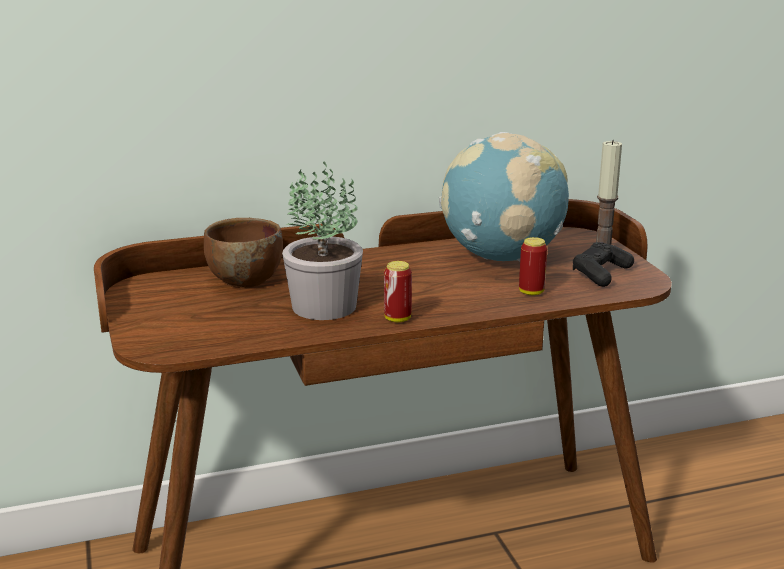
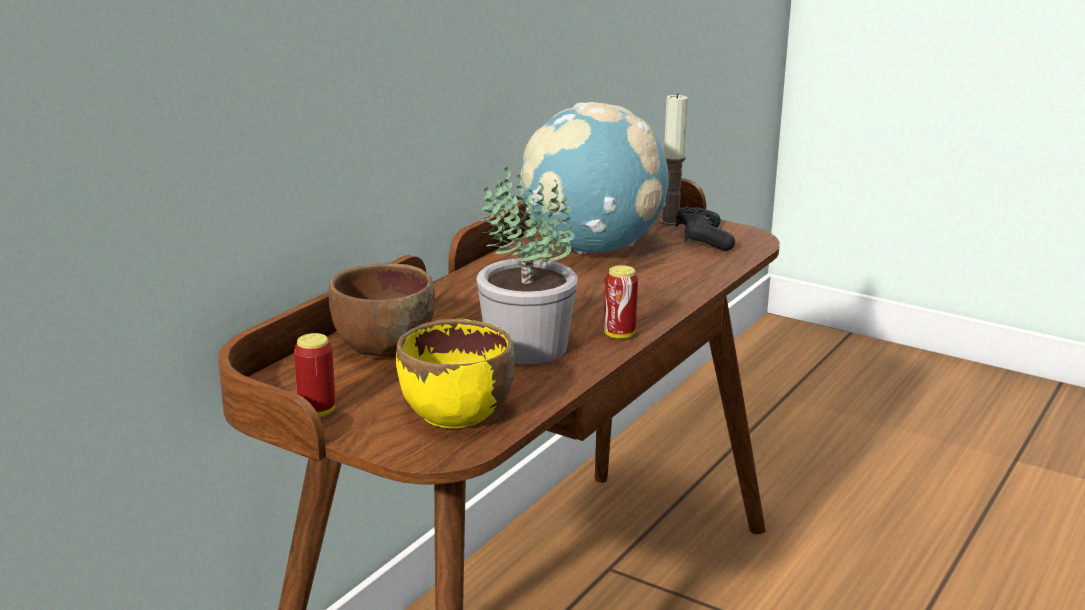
camera: 40 degrees left, 0 degrees up
can [519,237,547,295] -> can moved to [294,333,335,417]
none -> yellow bowl [396,319,514,429]

